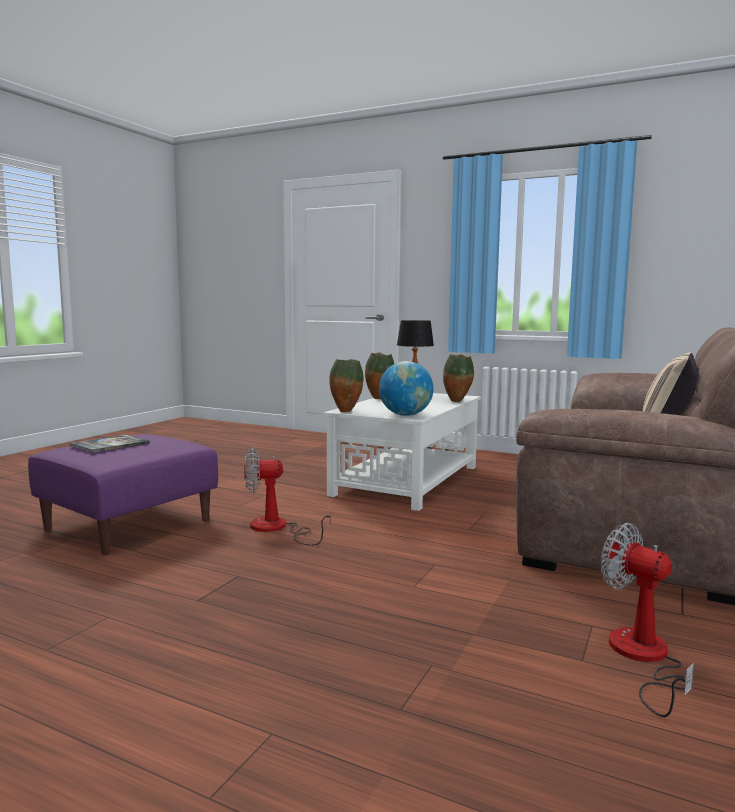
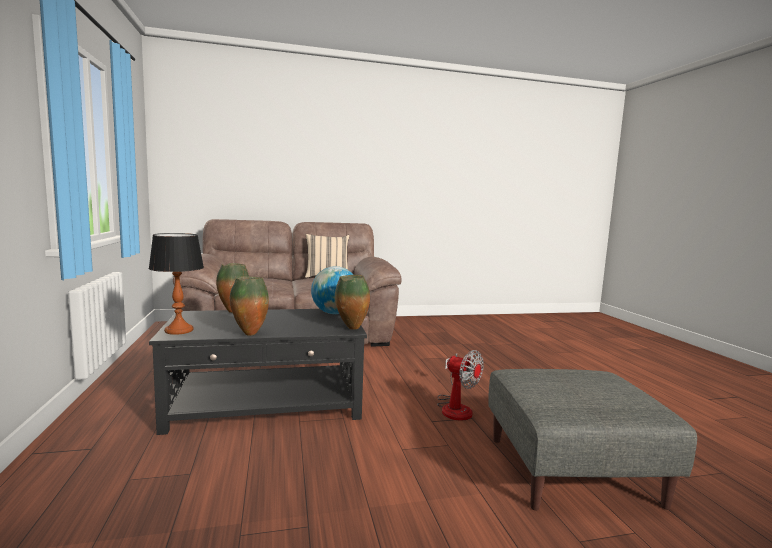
camera: 130 degrees left, 0 degrees up
purple ottoman [28,434,218,555] -> grey ottoman [488,369,697,510]
book [69,435,150,453] -> none
white coffee table [324,393,480,511] -> black coffee table [149,309,367,435]
fan [601,523,694,717] -> none

